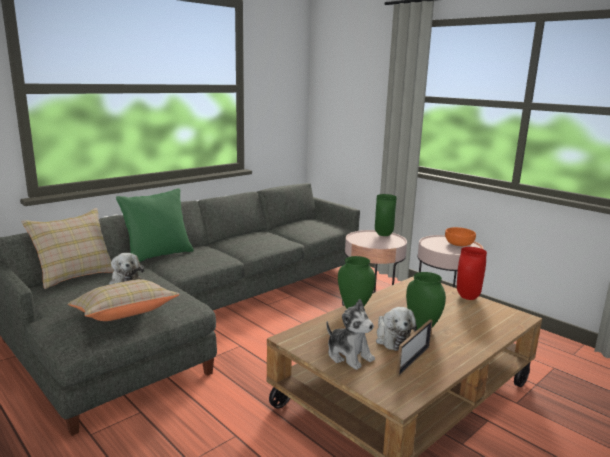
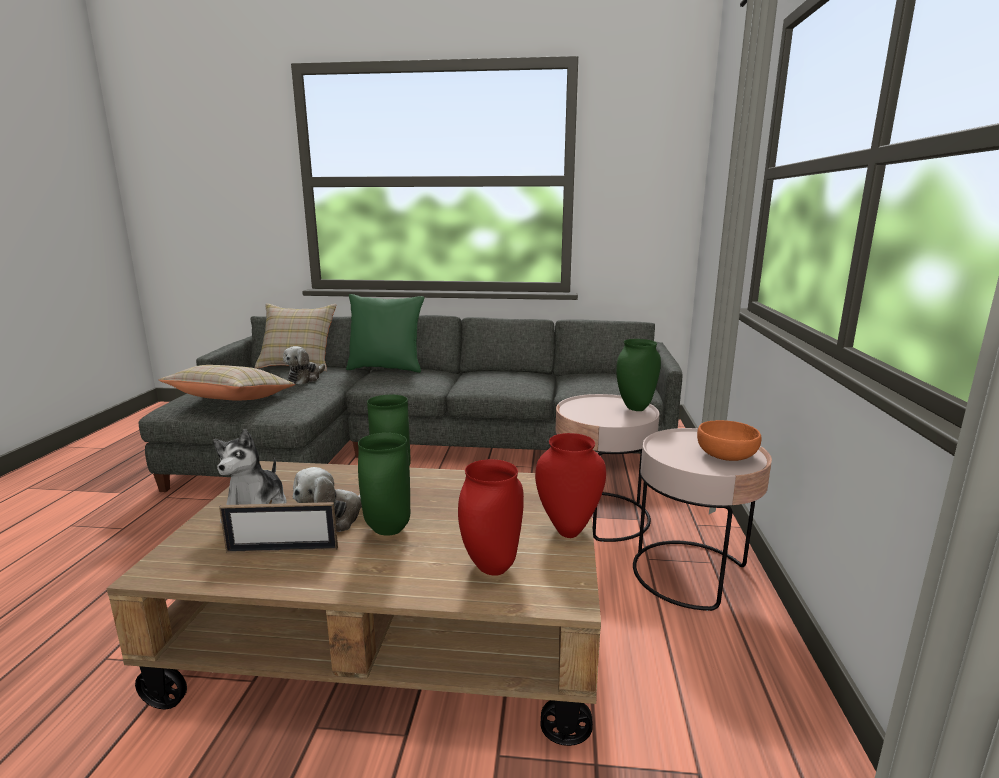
camera: 50 degrees right, 0 degrees up
none -> red vase [458,459,524,576]

